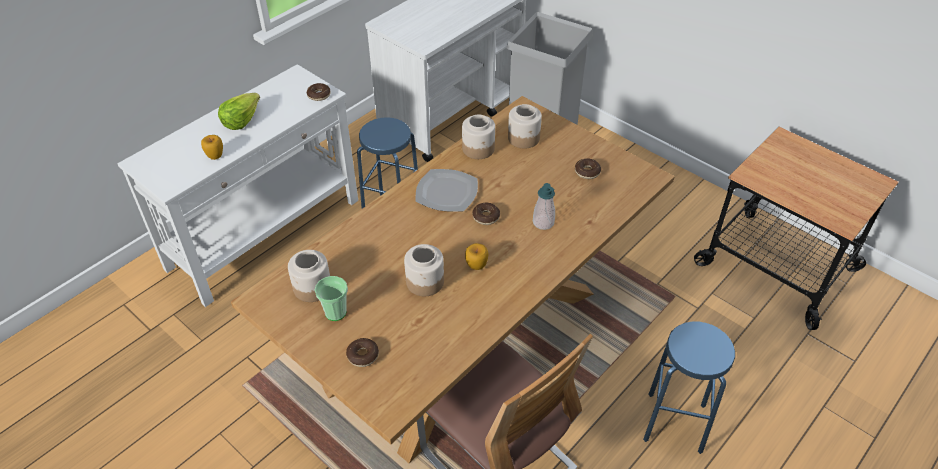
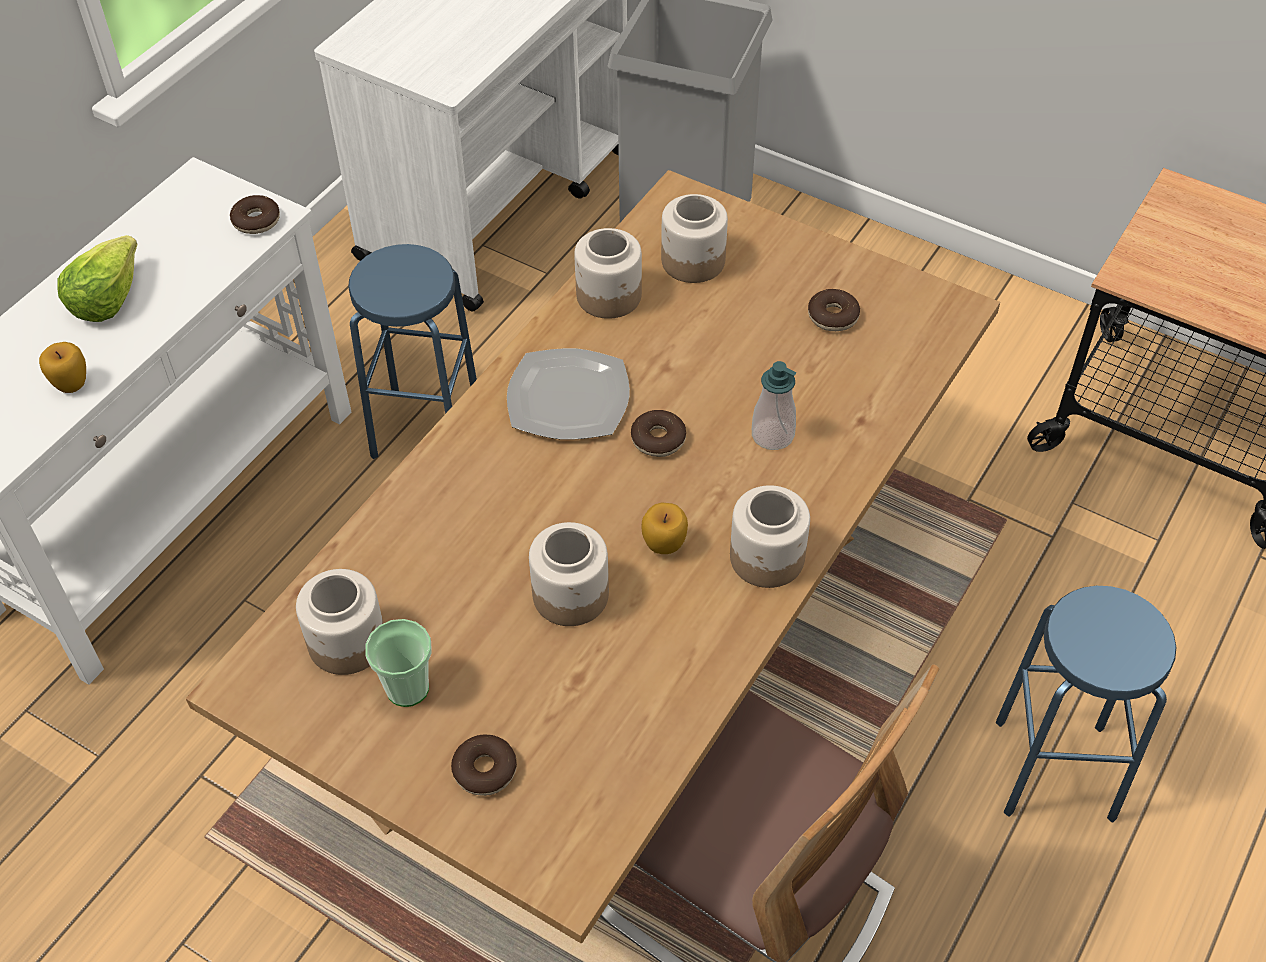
camera: 10 degrees left, 5 degrees up
none -> jar [730,485,810,588]

